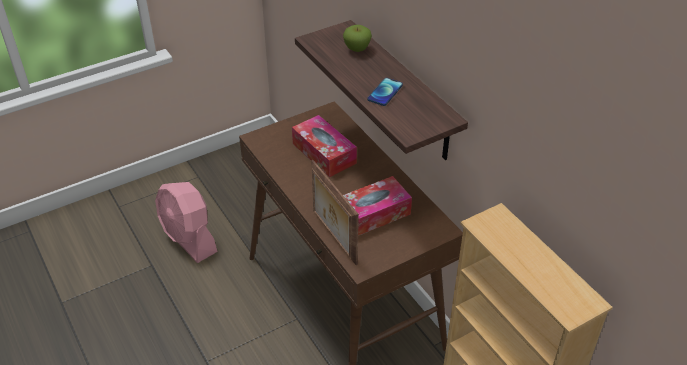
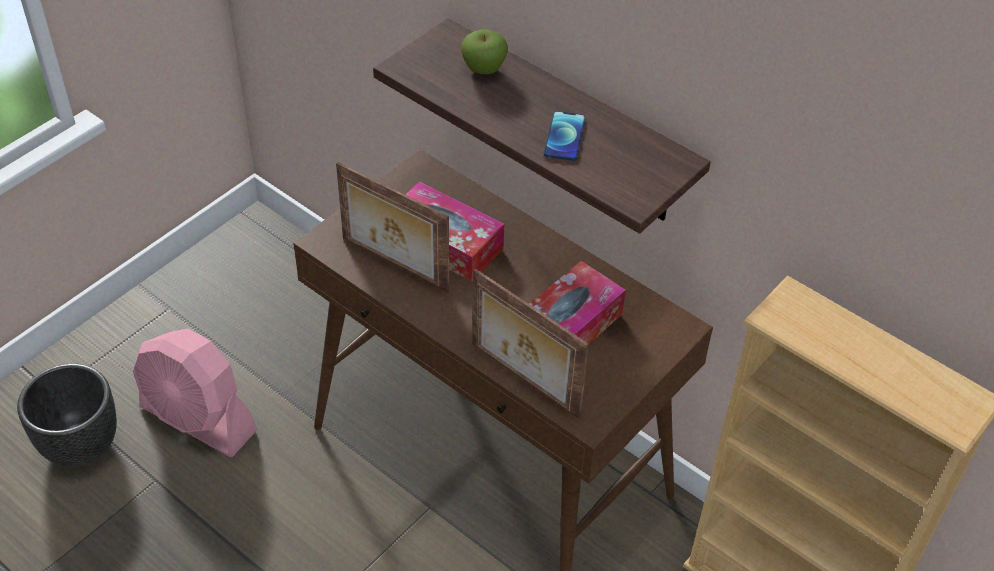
camera: 20 degrees left, 5 degrees up
none -> black planter [17,364,117,467]
none -> picture frame [336,162,449,293]

